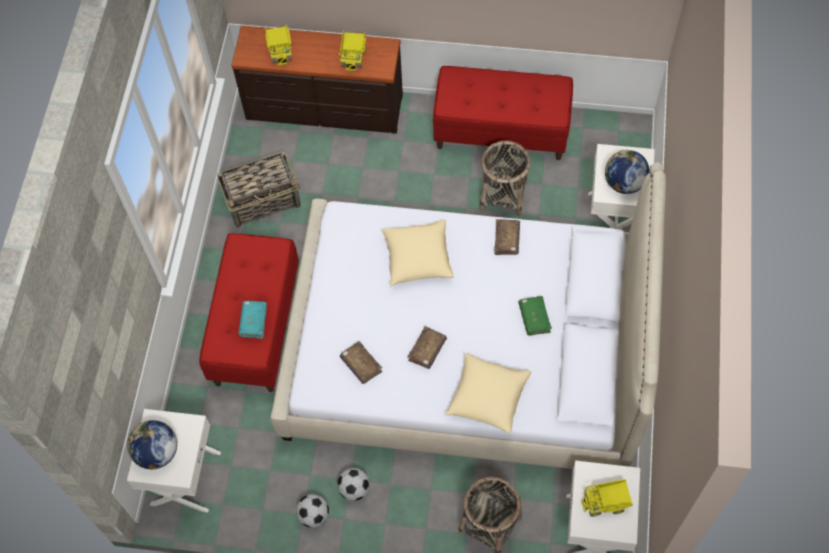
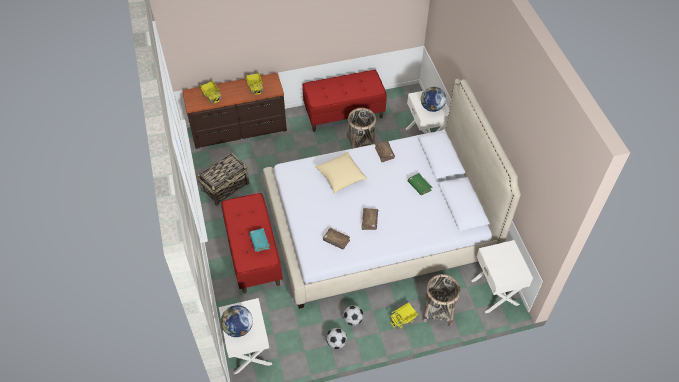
camera: 25 degrees left, 10 degrees down
beige pillow [445,353,531,434] -> none
toy truck [581,479,633,517] -> toy truck moved to [390,303,418,329]

